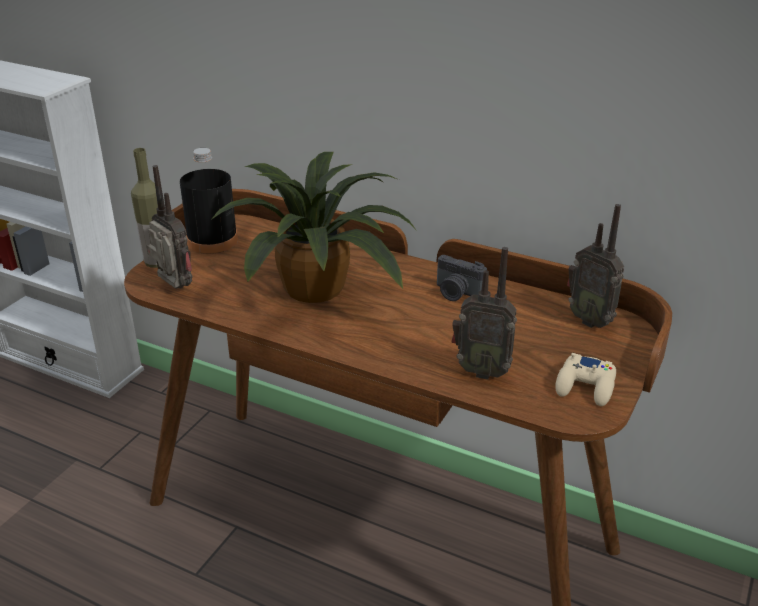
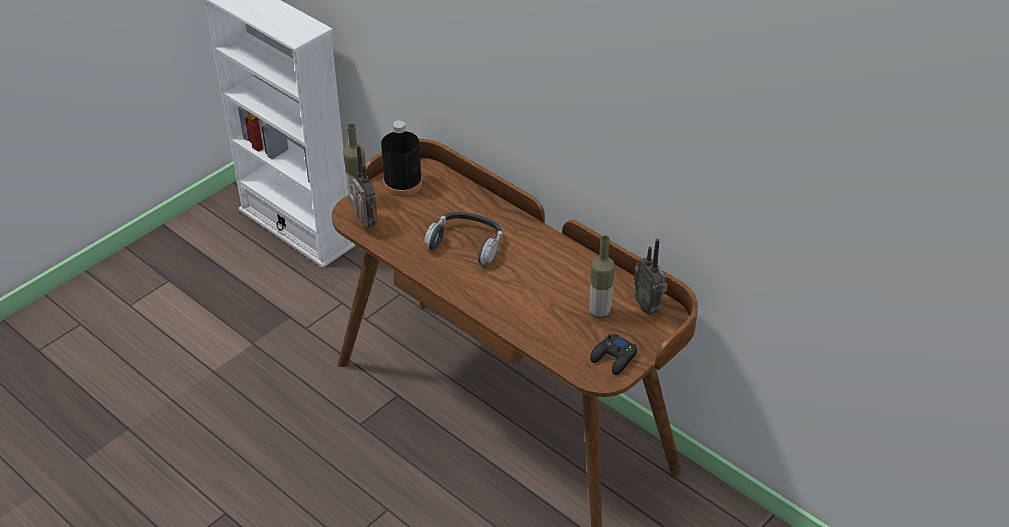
camera: 15 degrees right, 10 degrees up
potted plant [211,152,415,303] -> headphones [424,212,503,265]
camera [437,255,487,301] -> none
radio [452,247,517,380] -> none
beige game controller [555,353,616,406] -> black game controller [590,334,637,375]
none -> bottle [589,235,615,318]

